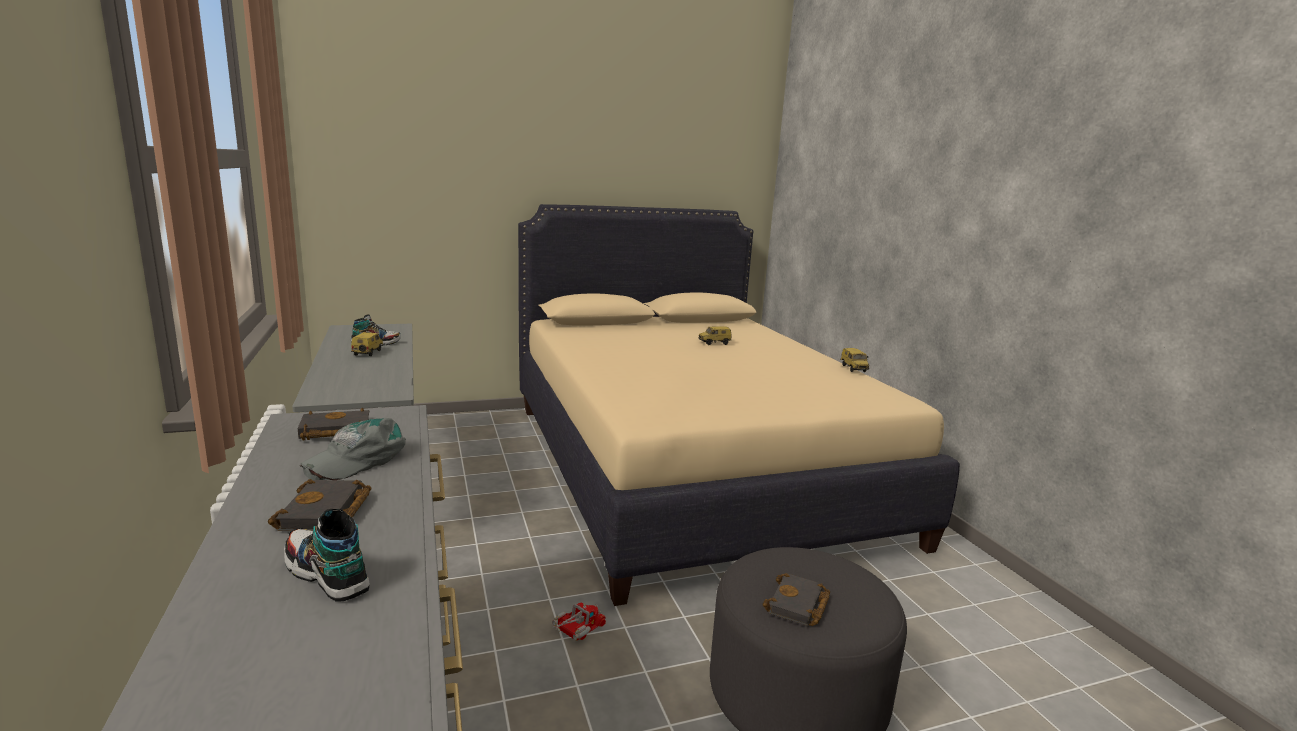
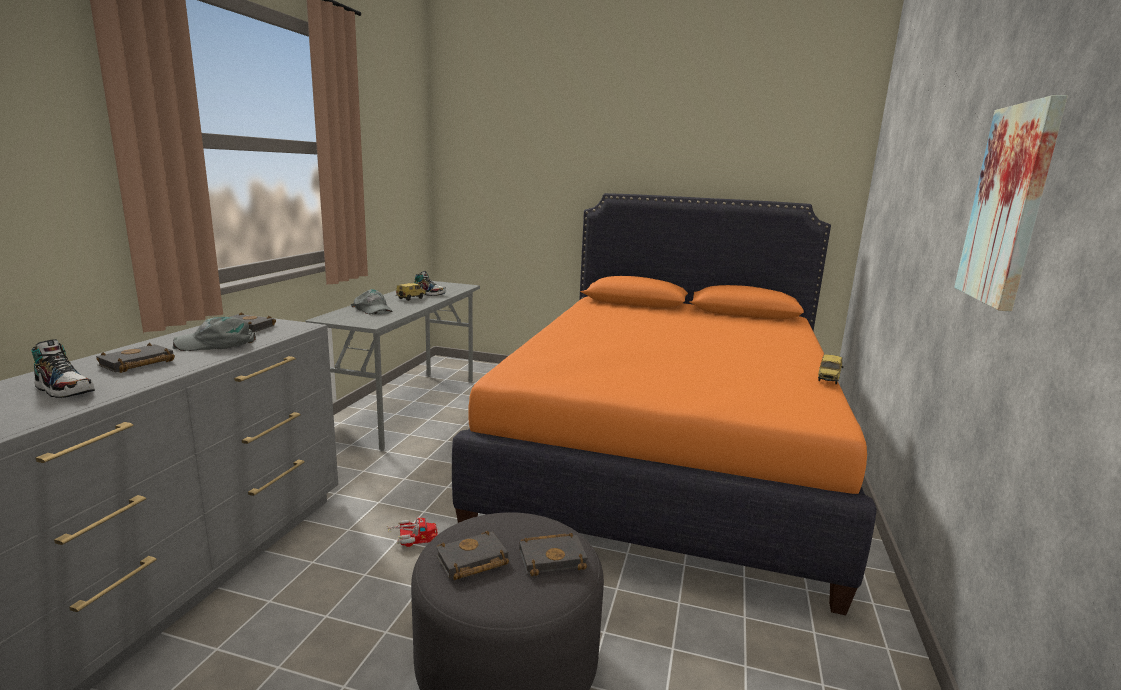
camera: 35 degrees right, 0 degrees up
shoe [284,509,370,602] -> shoe turned 135 degrees clockwise [31,339,95,398]
beige bed [518,204,960,606] -> orange bed [452,193,877,615]
toy car [698,327,732,345] -> none
none -> grey cap [351,289,393,315]
none -> black book [519,533,588,576]
none -> picture [954,95,1068,312]

